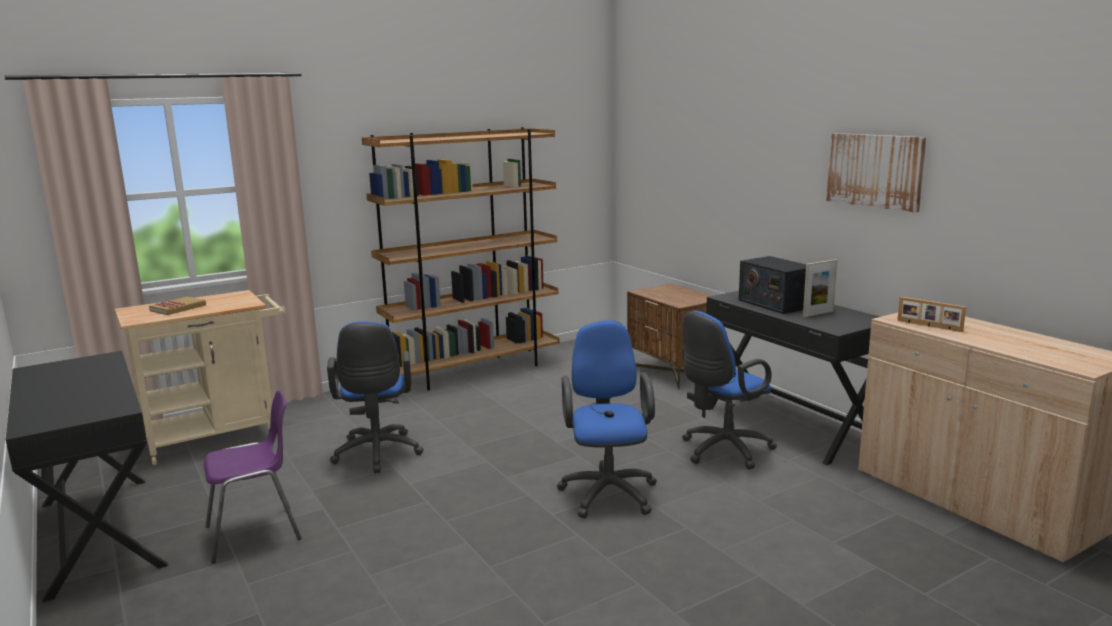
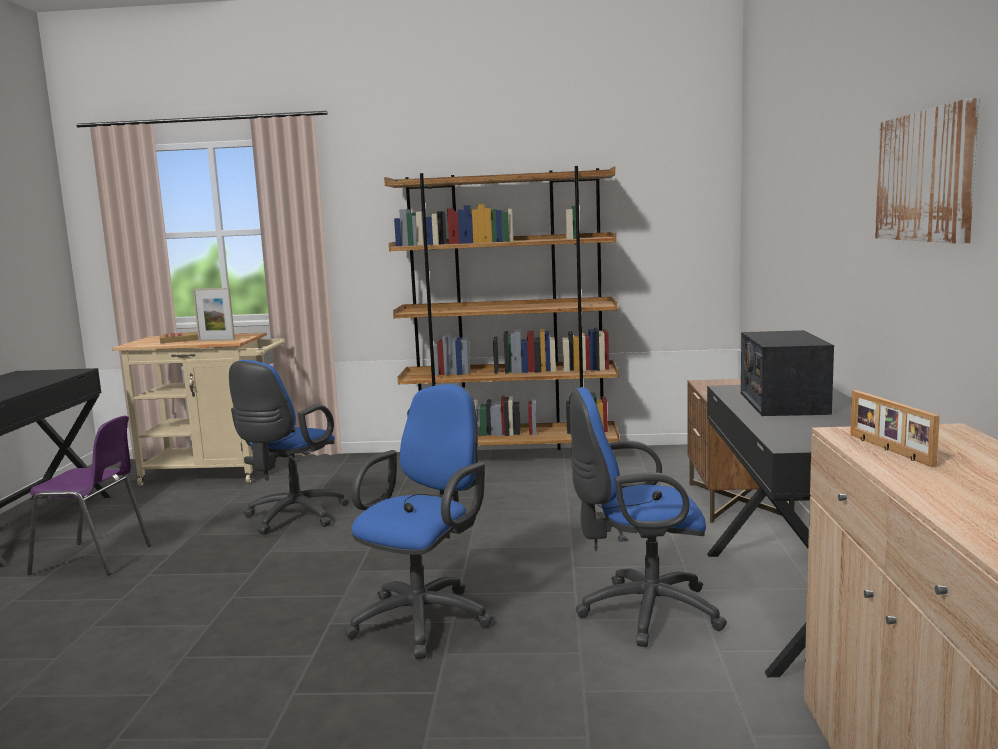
camera: 35 degrees right, 5 degrees down
picture frame [803,259,837,317] -> picture frame moved to [193,288,235,341]

